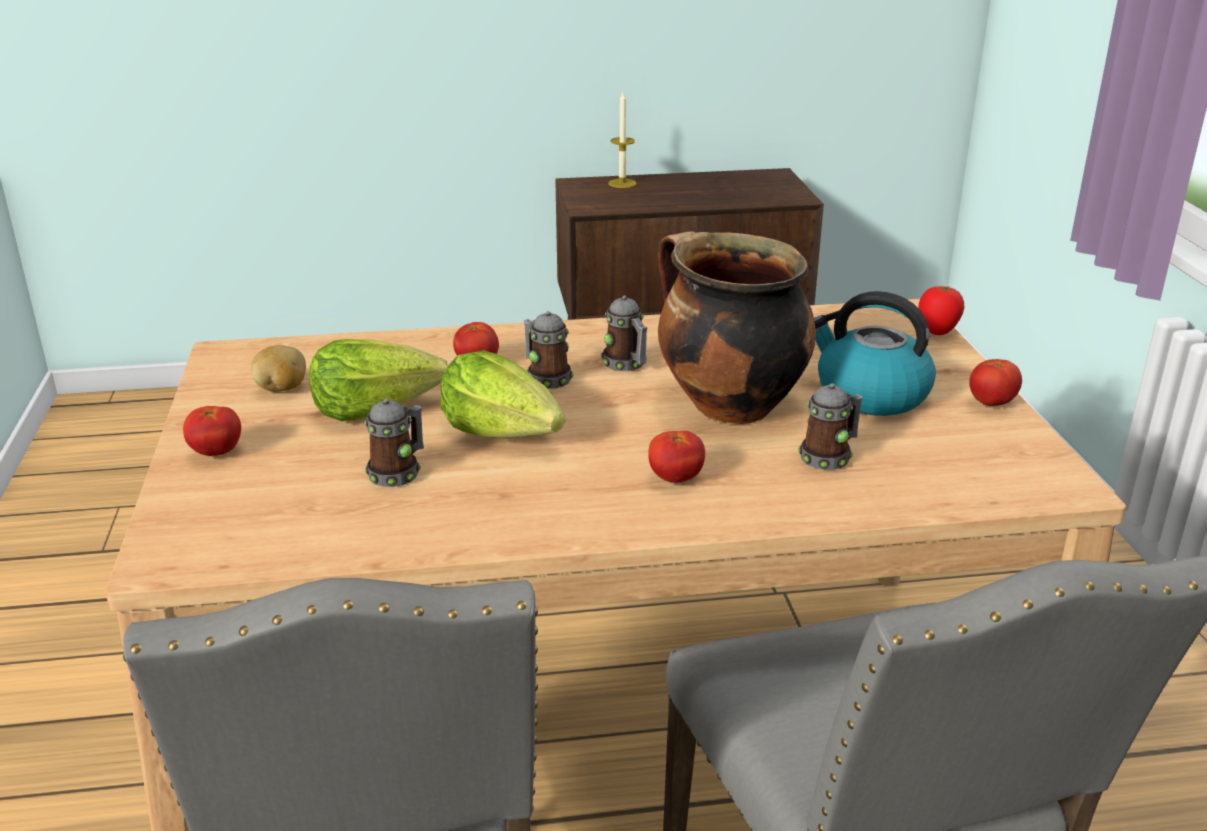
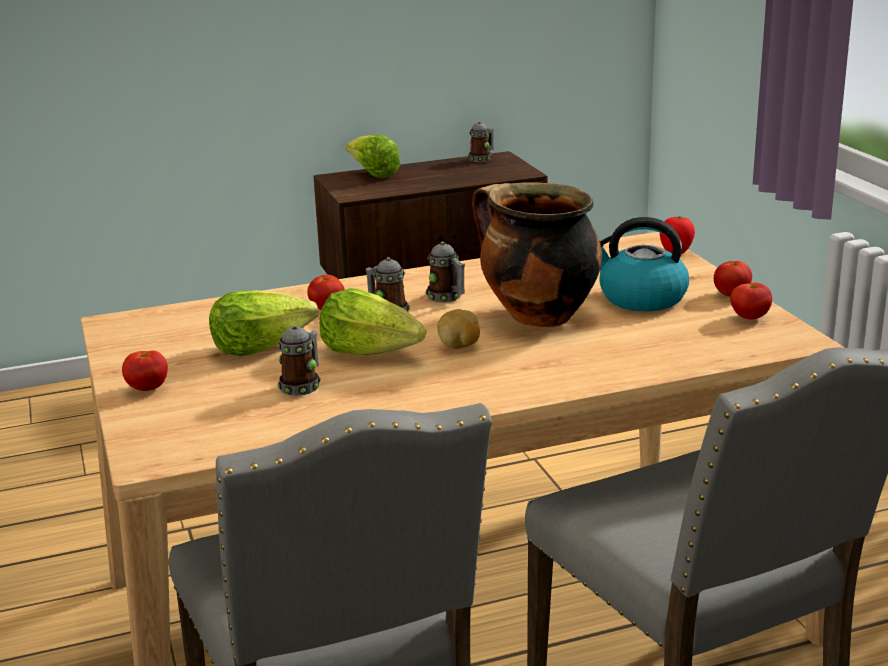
camera: 10 degrees left, 5 degrees down
potato [251,345,306,392] -> potato moved to [437,309,480,349]
candle [608,92,636,188] -> lettuce [345,135,401,178]
tomato [648,431,705,483] -> tomato moved to [730,282,772,320]
mug [798,383,863,470] -> mug moved to [468,121,494,162]

